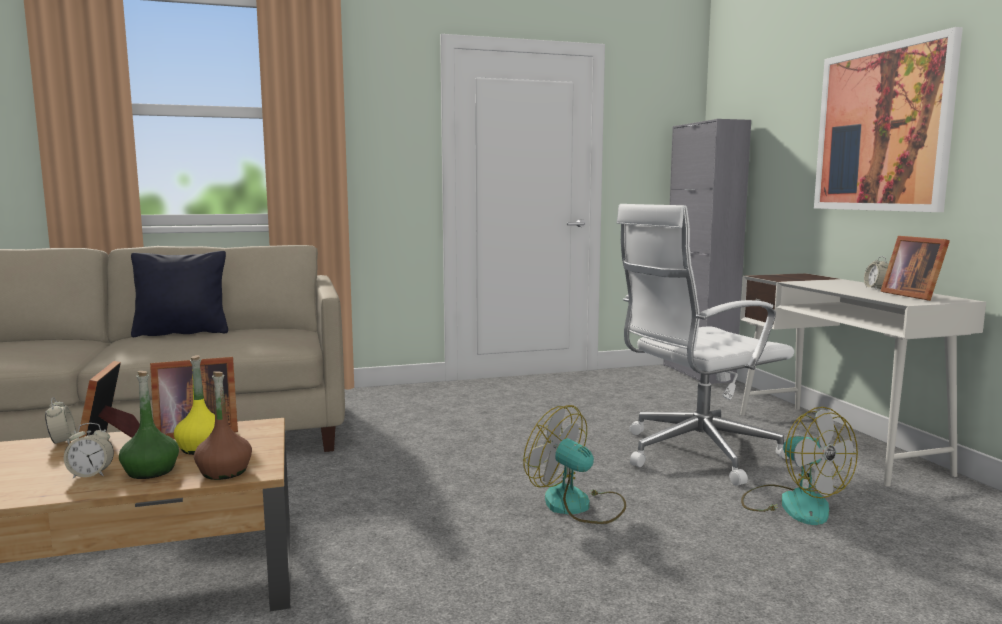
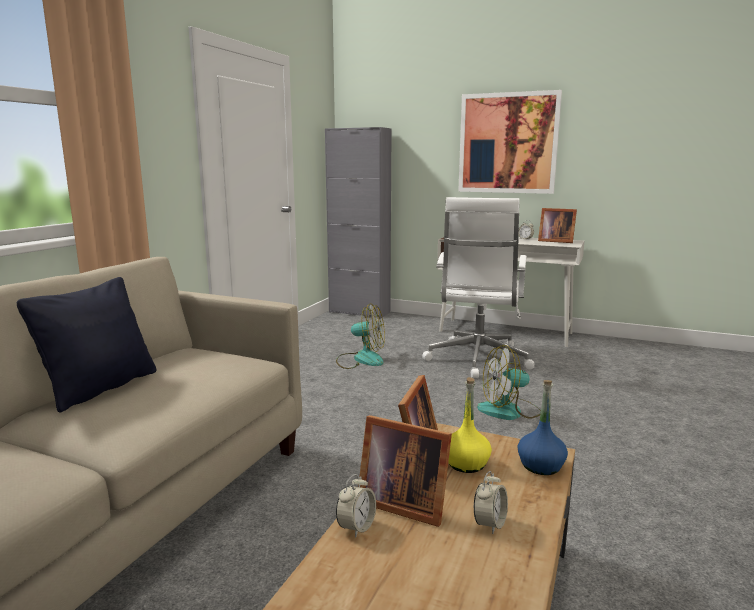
camera: 50 degrees left, 5 degrees up
alarm clock [45,397,76,444] -> alarm clock turned 105 degrees clockwise [336,474,376,538]
green bottle [119,371,179,479] -> none
brown bottle [194,371,252,480] -> blue bottle [518,380,568,475]
fan [741,407,858,525] -> fan moved to [336,304,385,369]

